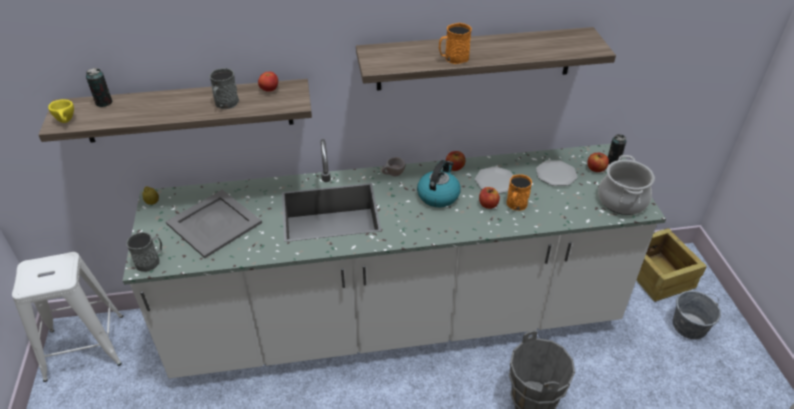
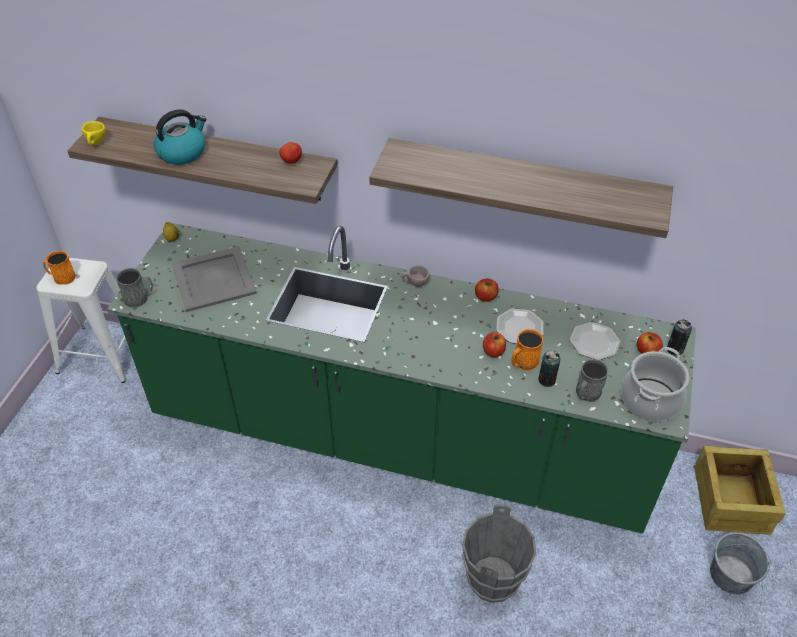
camera: 25 degrees right, 5 degrees up
can [86,68,112,107] -> can moved to [538,350,560,387]
white counter [123,139,666,378] -> green counter [107,223,696,534]
grey mug [209,68,239,109] -> grey mug moved to [576,359,608,402]
kettle [417,160,461,207] -> kettle moved to [154,109,206,165]
orange mug [439,23,472,64] -> orange mug moved to [43,251,76,285]

